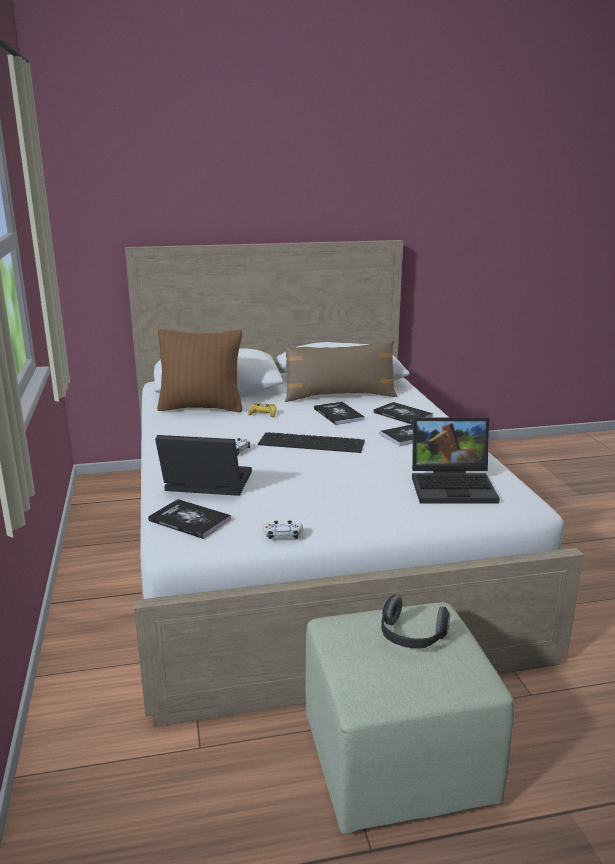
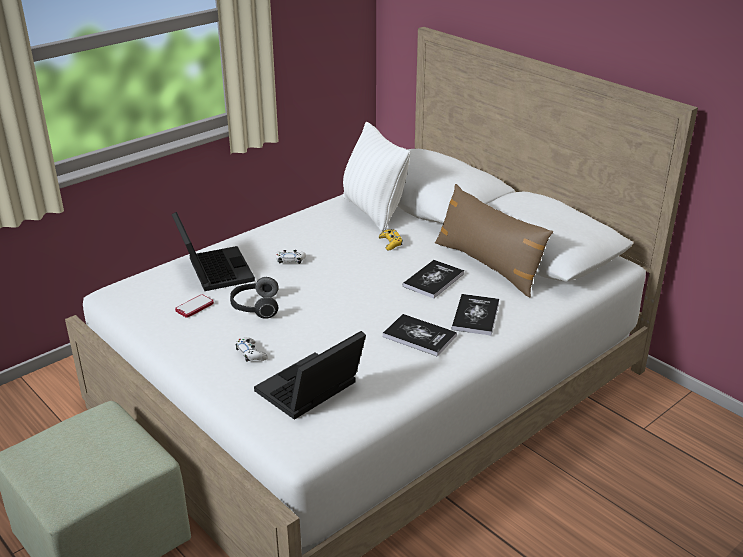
camera: 60 degrees right, 10 degrees up
book [148,499,231,539] -> none
brown pillow [157,329,243,412] -> white pillow [343,122,410,231]
keyboard [258,432,365,453] -> none
white game controller [263,521,303,539] -> white game controller moved to [236,337,268,362]
headphones [381,594,450,648] -> headphones moved to [230,277,279,319]
laptop [412,417,500,503] -> laptop turned 75 degrees clockwise [254,331,366,420]
none -> phone [175,295,214,318]

